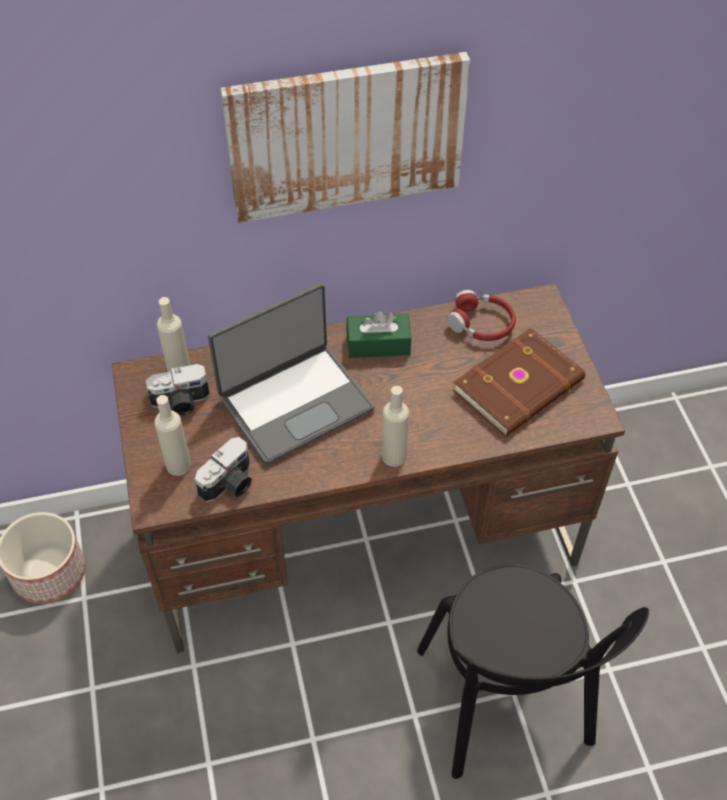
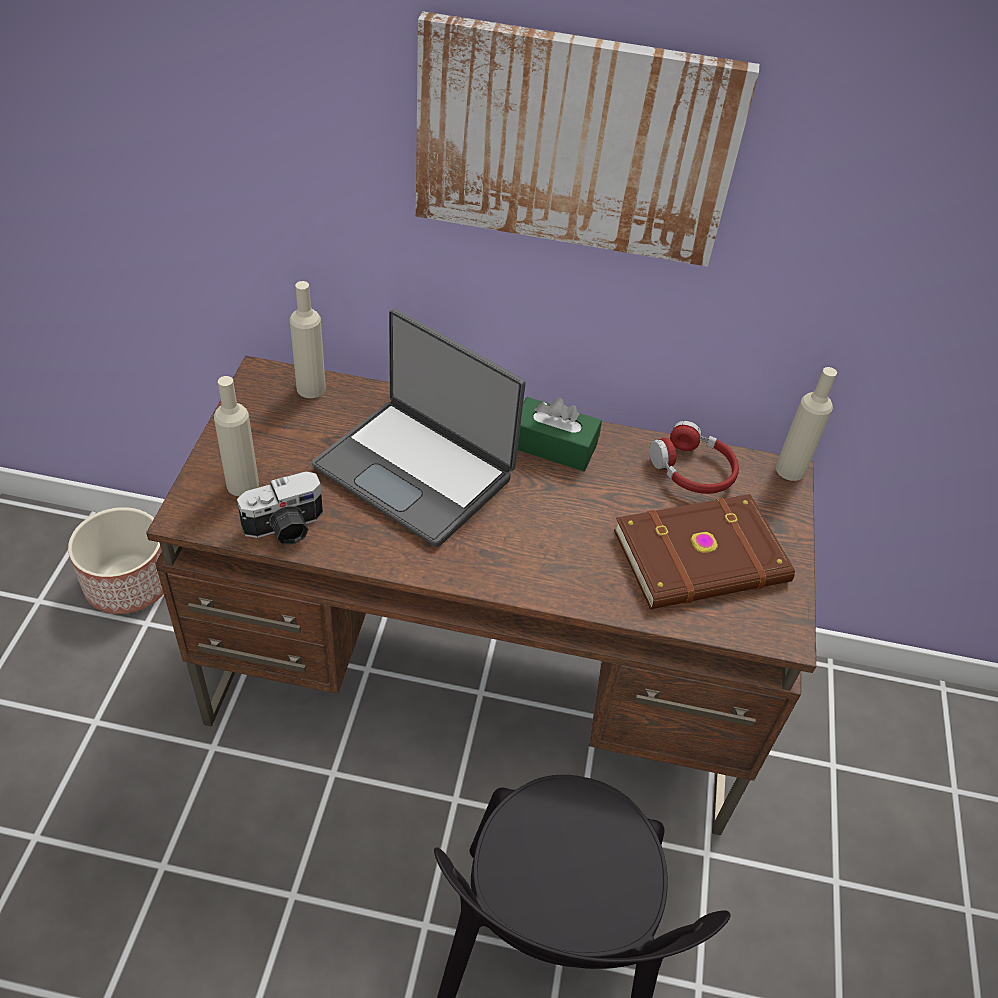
camera: 20 degrees right, 5 degrees down
camera [146,364,210,416] -> none
laptop [208,283,375,465] -> laptop turned 45 degrees clockwise [312,308,525,547]
beige bottle [382,386,409,467] -> beige bottle moved to [776,367,837,481]

